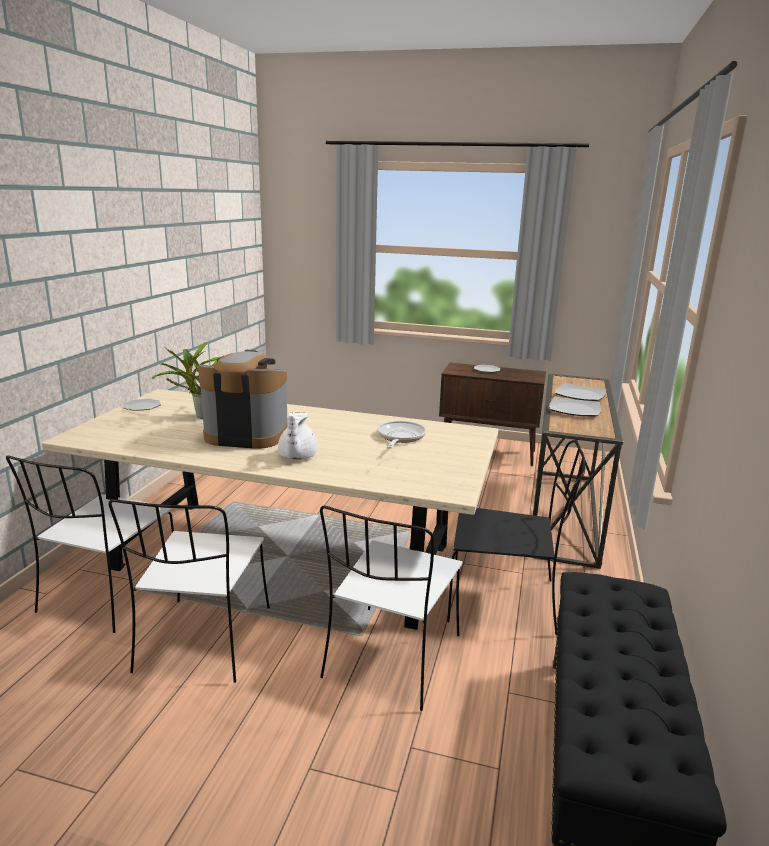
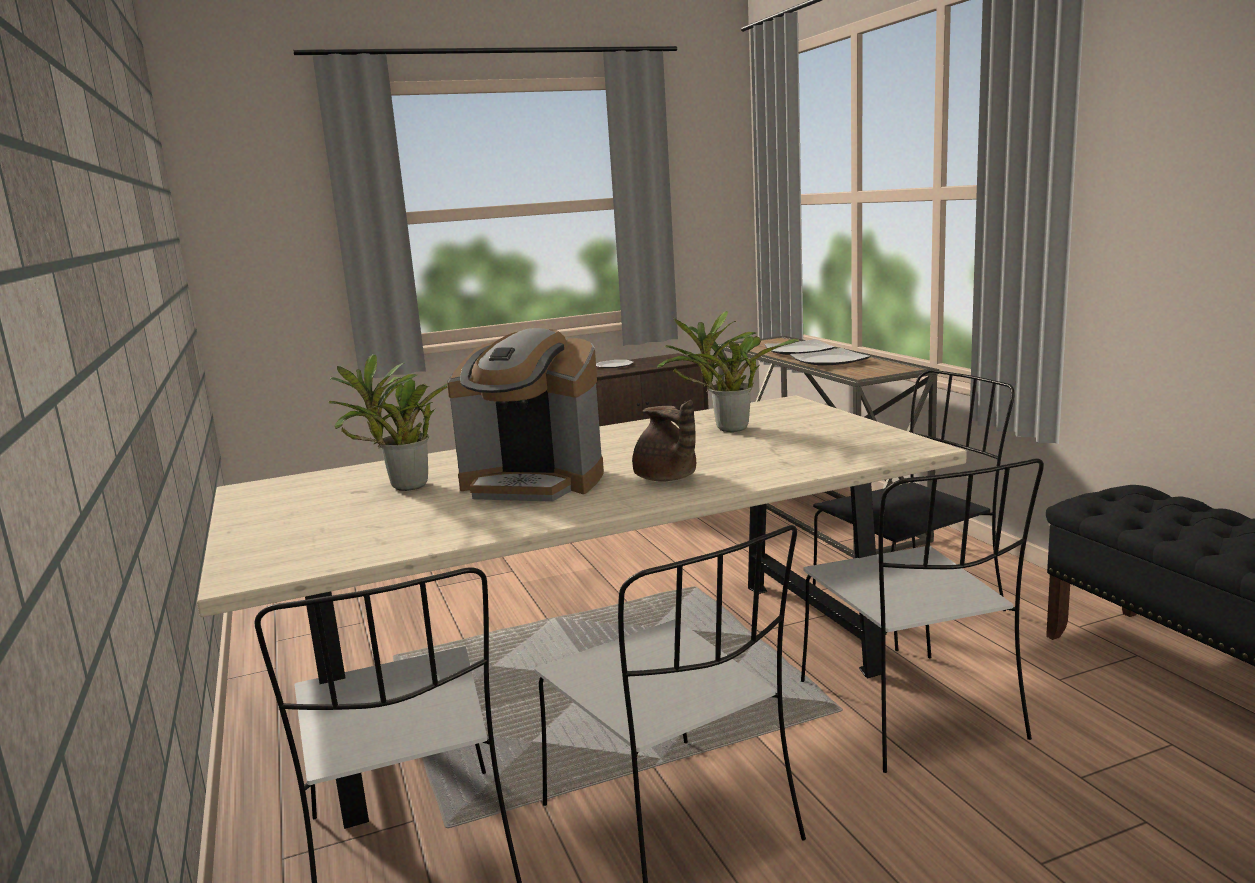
camera: 35 degrees left, 5 degrees down
plate [123,399,161,411] -> none
coffee machine [198,350,288,449] -> coffee machine turned 135 degrees counterclockwise [447,328,604,502]
white teapot [278,412,317,460] -> brown teapot [632,400,696,481]
frying pan [377,421,426,449] -> potted plant [657,311,799,432]

